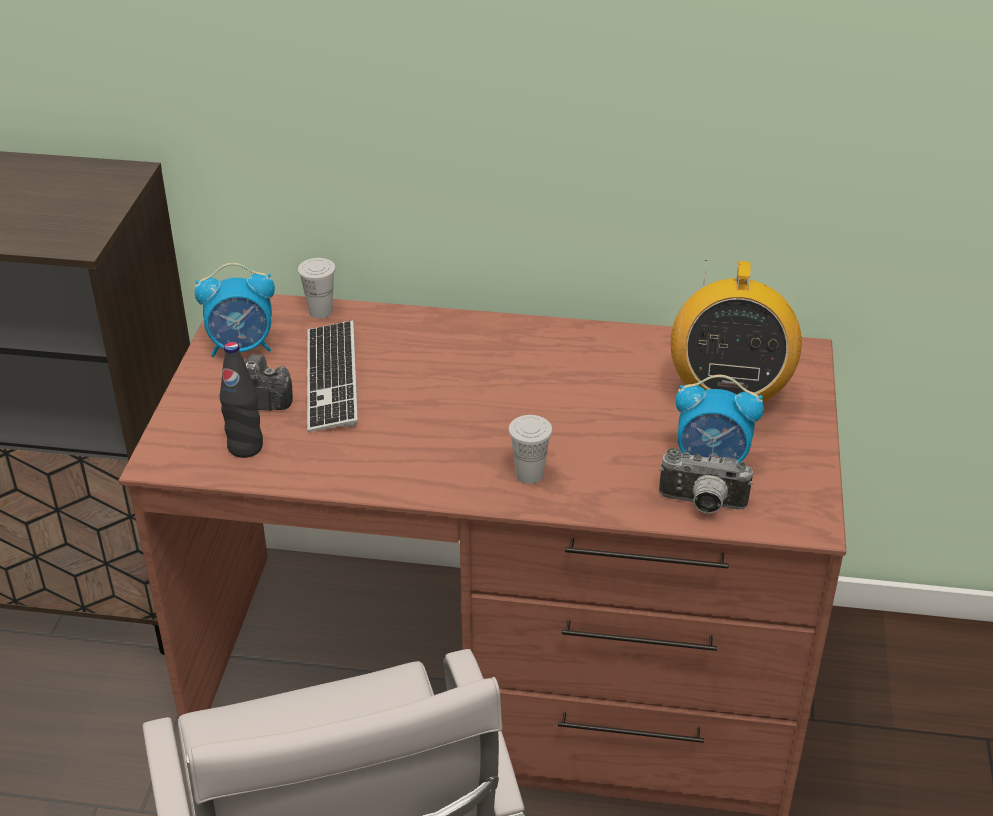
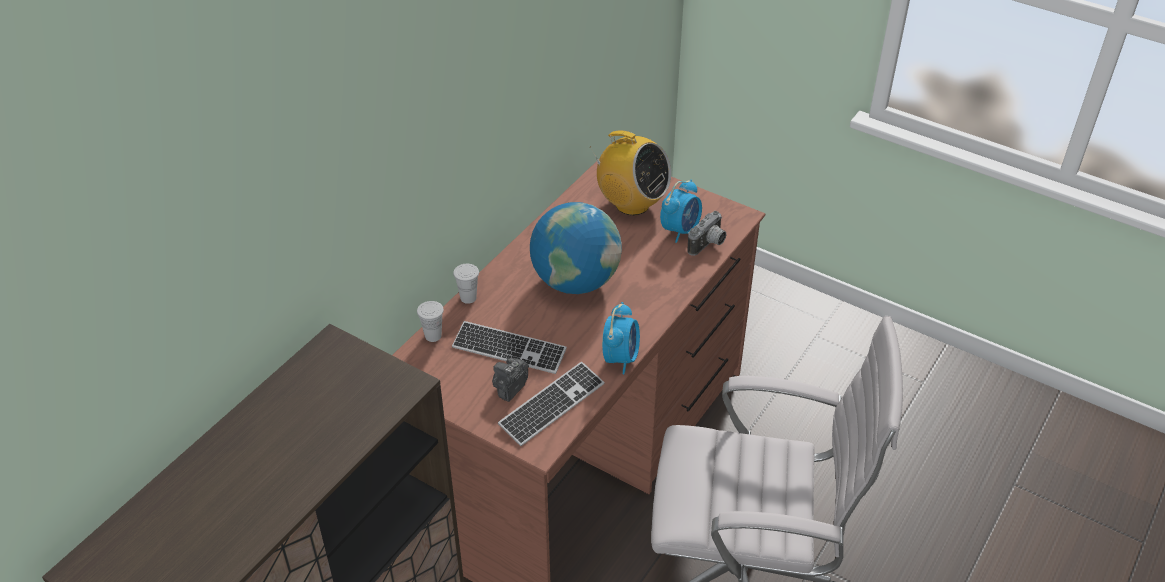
camera: 65 degrees left, 5 degrees up
alarm clock [195,263,275,357] -> alarm clock moved to [602,302,640,374]
black bottle [220,342,263,458] -> keyboard [498,362,605,446]
white cup [508,415,553,484] -> white cup moved to [453,264,479,304]
none -> globe [530,202,622,294]

